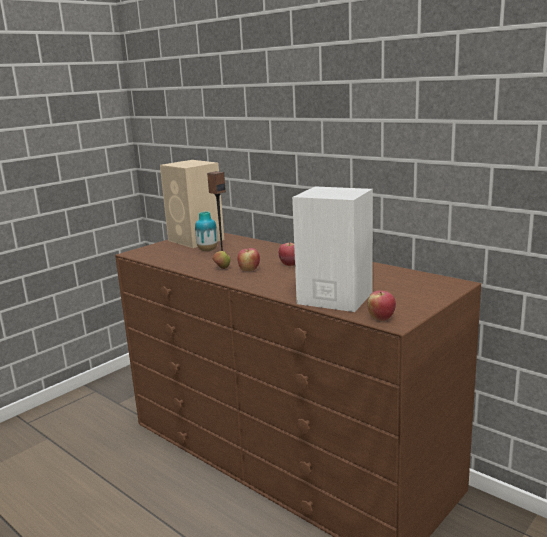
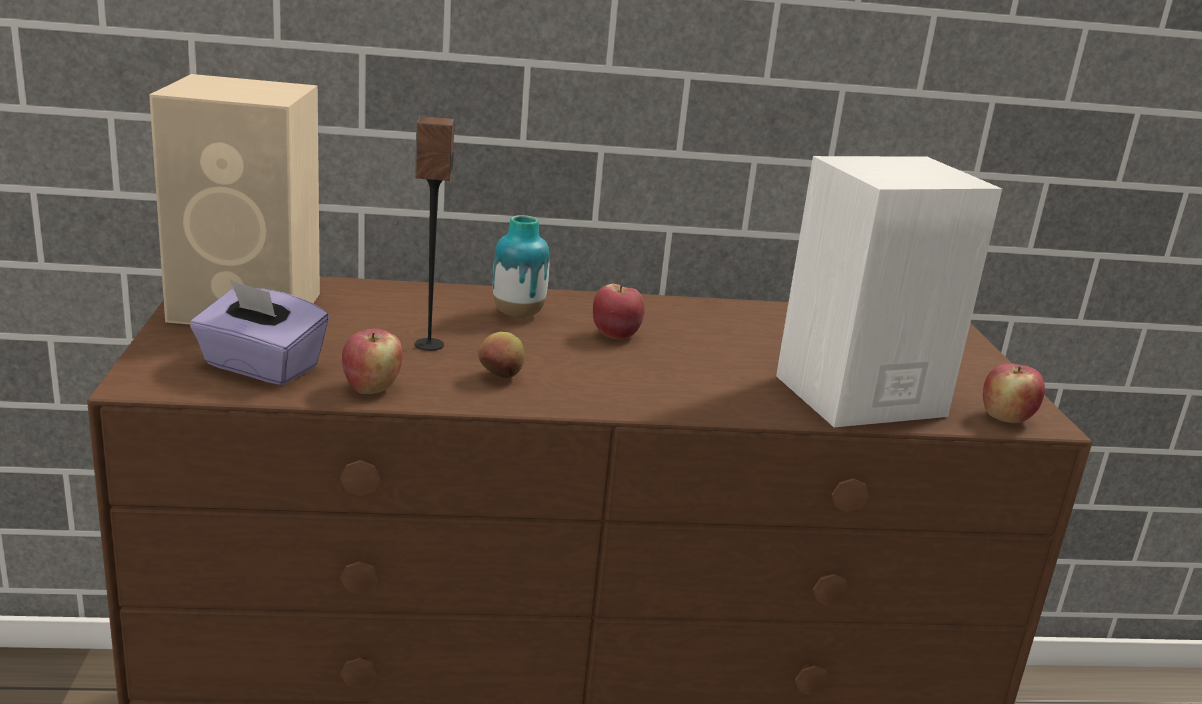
camera: 50 degrees left, 5 degrees up
vase [195,211,218,251] -> vase moved to [493,215,550,317]
apple [237,248,260,271] -> apple moved to [342,328,403,394]
none -> purple tissue box [190,280,329,385]

